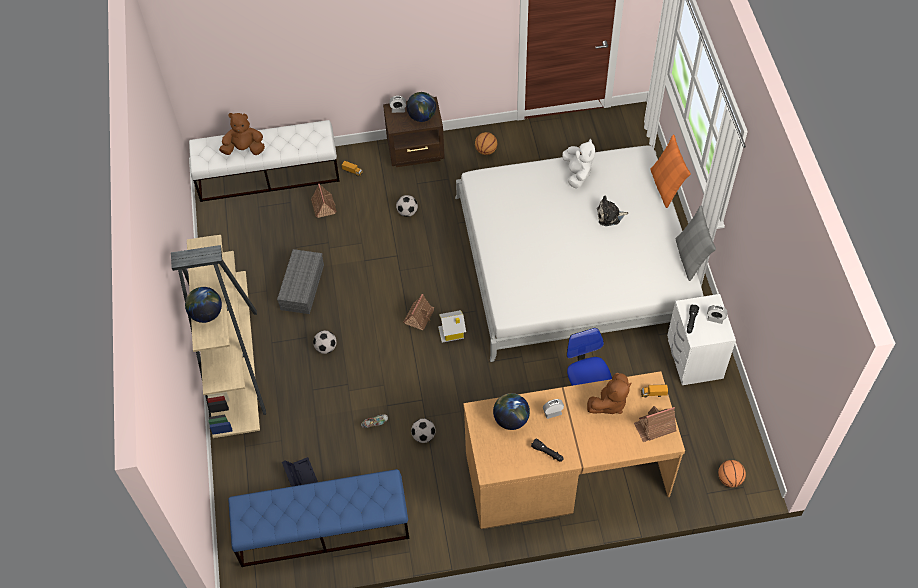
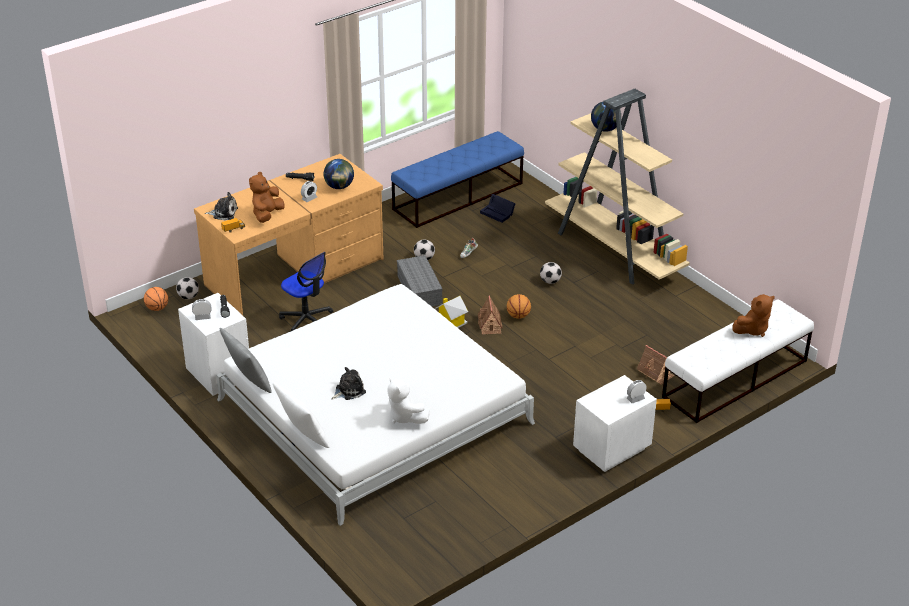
camera: 150 degrees right, 20 degrees down
grey storage box [277,249,324,314] -> grey storage box moved to [397,255,443,307]
brown nightstand [383,97,445,167] -> white nightstand [573,375,657,472]
football [396,195,418,217] -> football moved to [176,277,199,299]
globe [407,92,436,122] -> none
basketball [475,132,497,155] -> basketball moved to [507,294,531,319]
toy house [634,406,677,442] -> plush toy [205,192,238,221]
orange pillow [650,134,691,208] -> white pillow [273,383,330,448]

